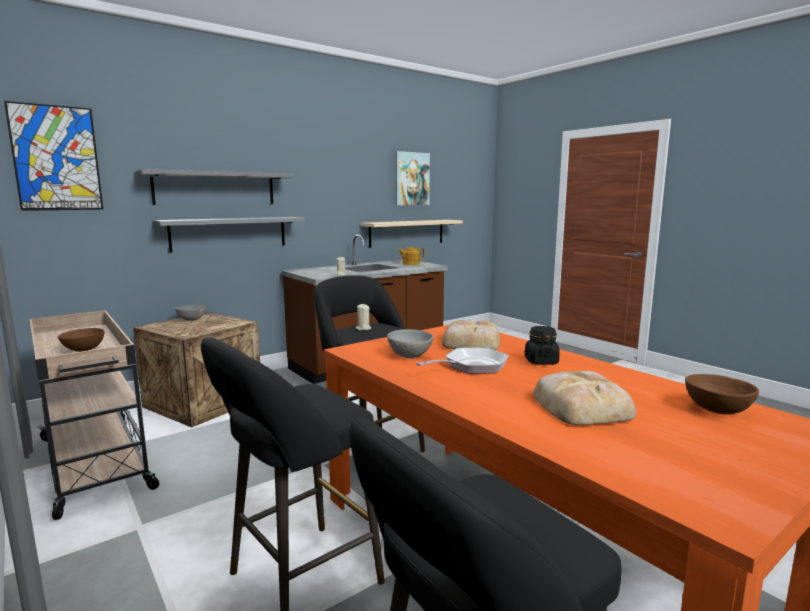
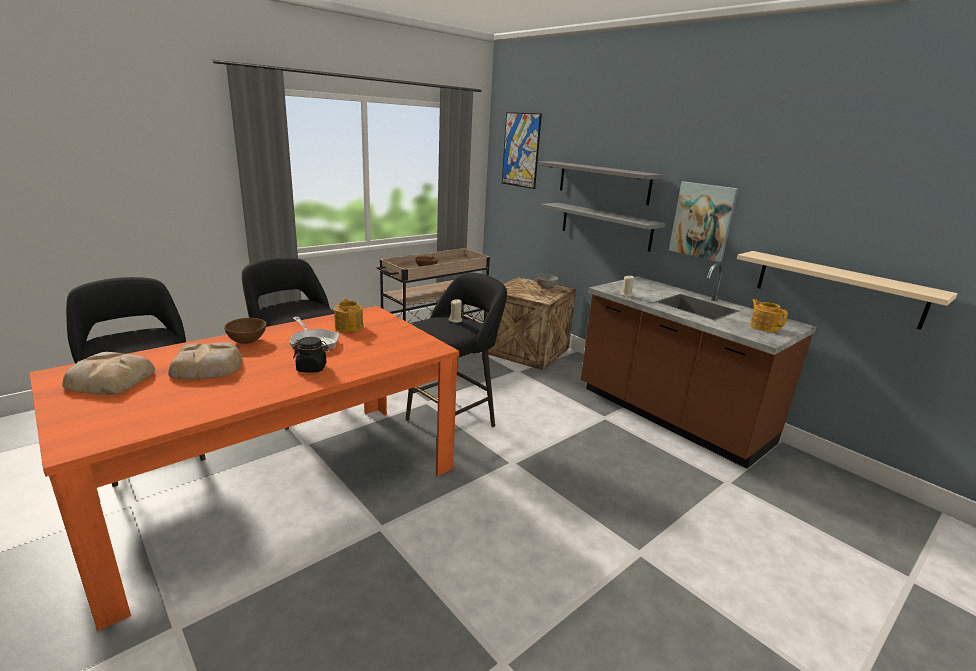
camera: 85 degrees right, 10 degrees up
grey bowl [387,329,434,358] -> teapot [334,298,363,332]
picture [395,151,430,205] -> picture moved to [669,181,739,262]
bread [442,320,500,350] -> bread moved to [62,352,155,395]
brown bowl [685,374,759,414] -> brown bowl moved to [224,318,267,344]

